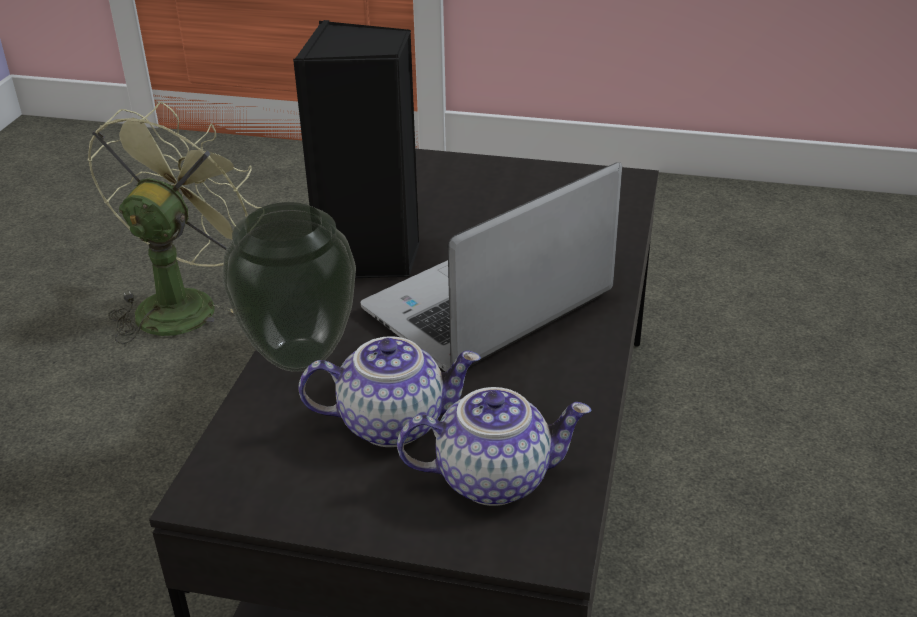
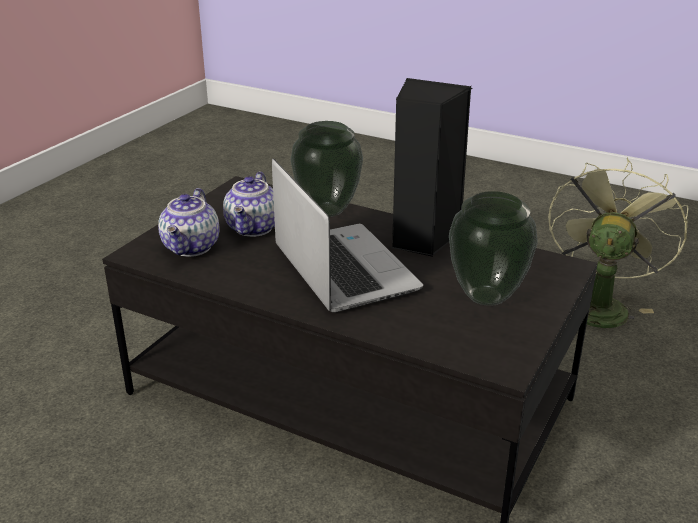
camera: 105 degrees right, 5 degrees down
green fan [87,101,261,344] -> green fan turned 105 degrees counterclockwise [548,158,688,334]
none -> vase [449,191,538,306]

